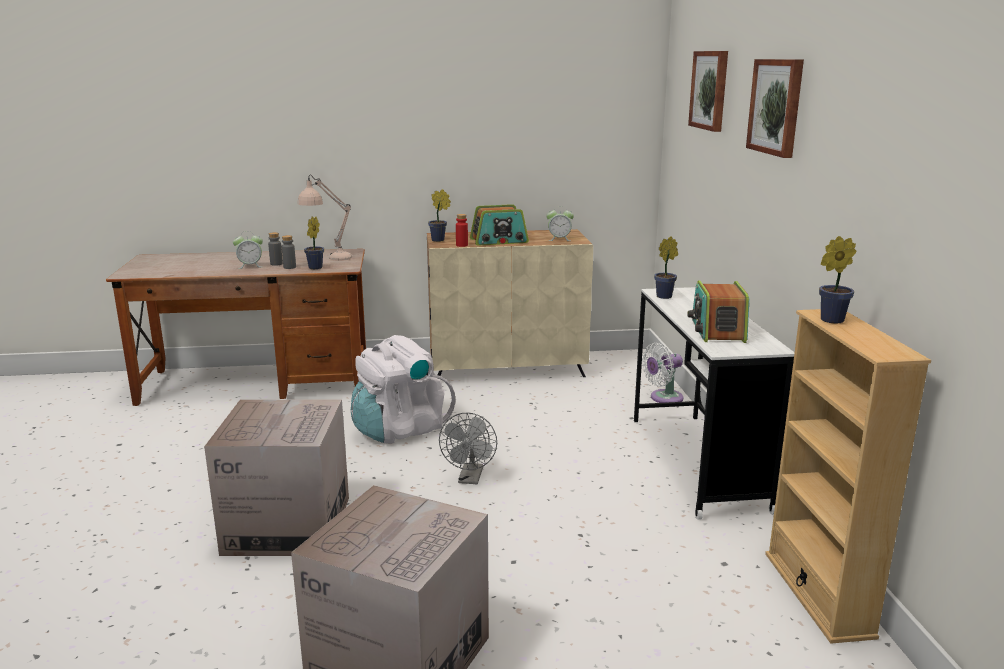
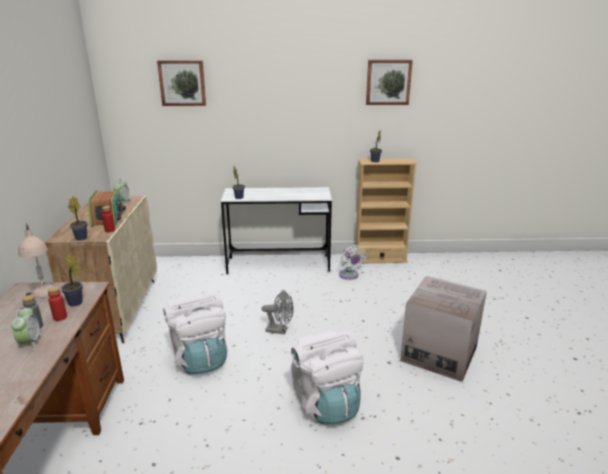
camera: 85 degrees left, 5 degrees up
cardboard box [204,399,349,556] -> white backpack [291,330,363,425]
grey bottle [282,235,296,269] -> red bottle [48,286,67,321]
white fan [642,343,683,403] -> white fan moved to [339,245,366,280]
radio [688,281,749,343] -> none
picture [746,59,804,158] -> picture moved to [366,60,413,105]

